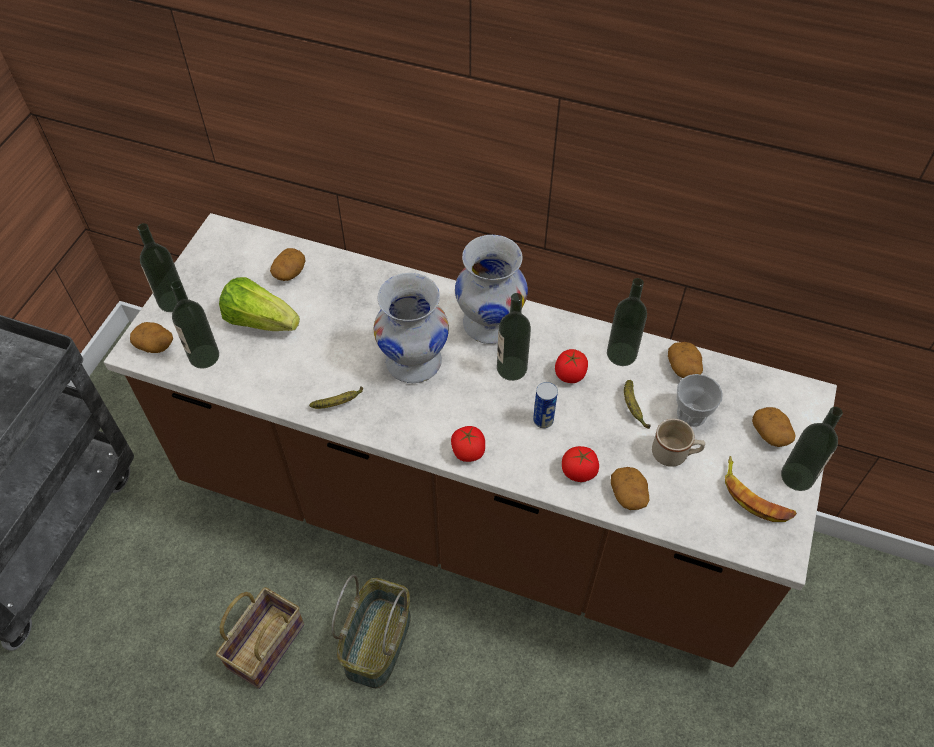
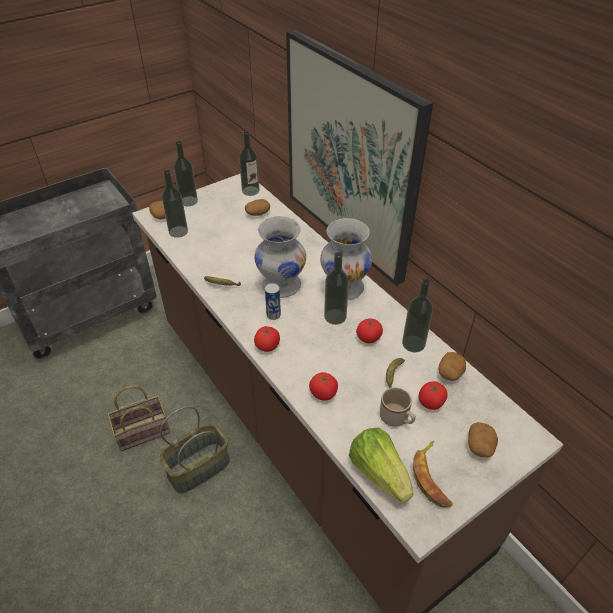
camera: 35 degrees right, 10 degrees down
lettuce [219,277,300,331] -> lettuce moved to [349,428,414,503]
can [533,382,558,428] -> can moved to [265,283,281,320]
potato [611,467,649,510] -> none
cup [676,374,723,427] -> tomato [419,382,448,410]
bottle [781,407,843,491] -> bottle moved to [239,131,260,196]
none -> picture [286,29,433,286]

